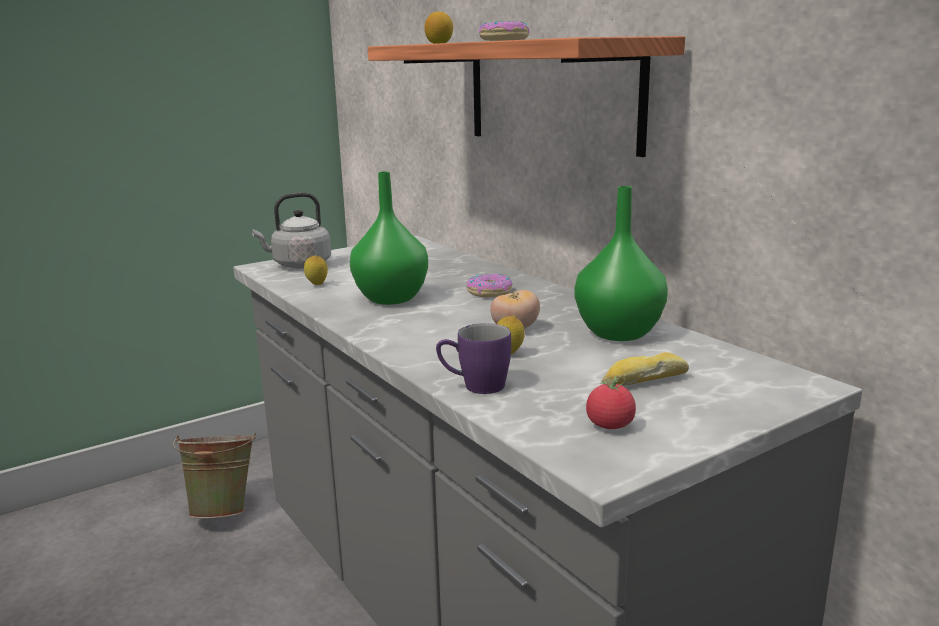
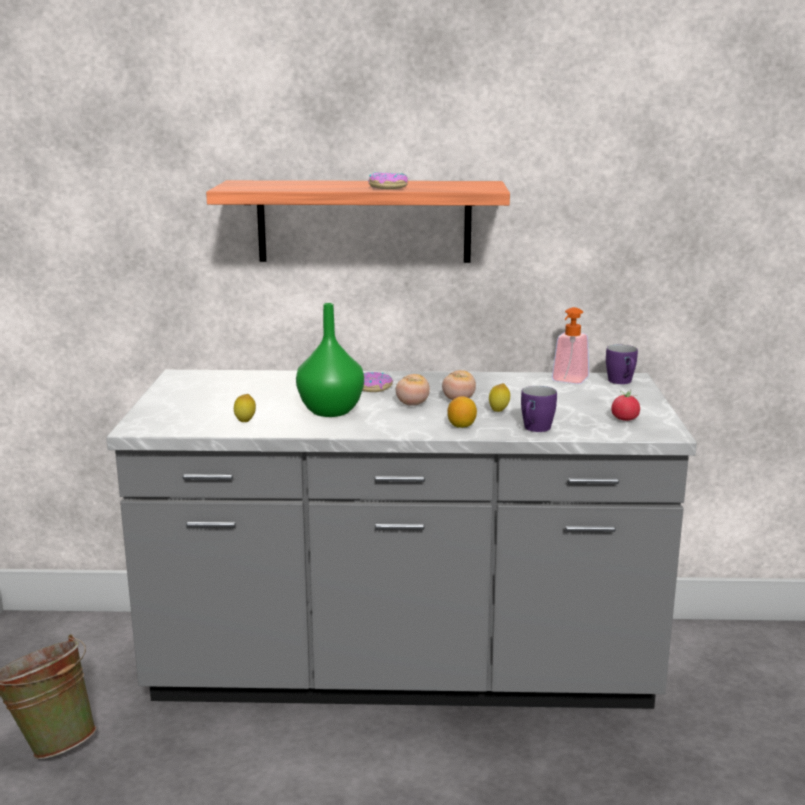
camera: 55 degrees left, 0 degrees up
grey kettle [252,192,331,268] -> none
lemon [425,12,453,44] -> lemon moved to [447,396,477,428]
green vase [575,186,668,341] -> none
bread [602,352,689,386] -> none
none -> tomato [396,374,430,406]
none -> soap dispenser [552,307,589,384]
none -> purple mug [606,345,638,384]

